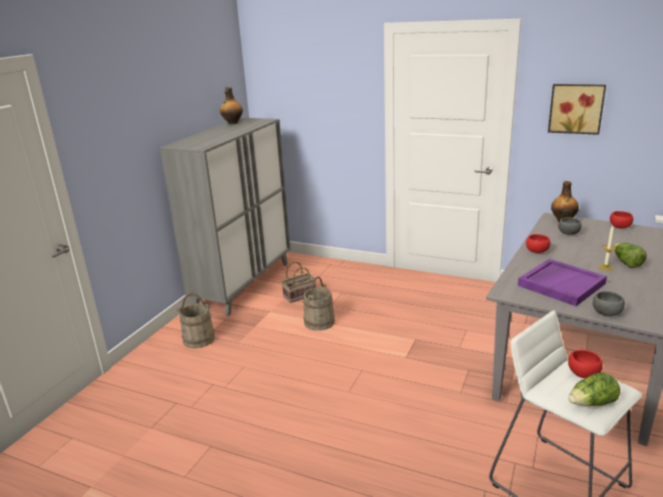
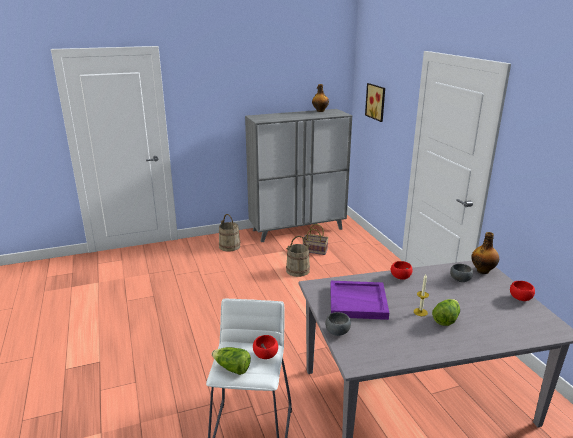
camera: 45 degrees right, 0 degrees up
picture [548,84,606,135] -> picture moved to [365,83,385,122]

